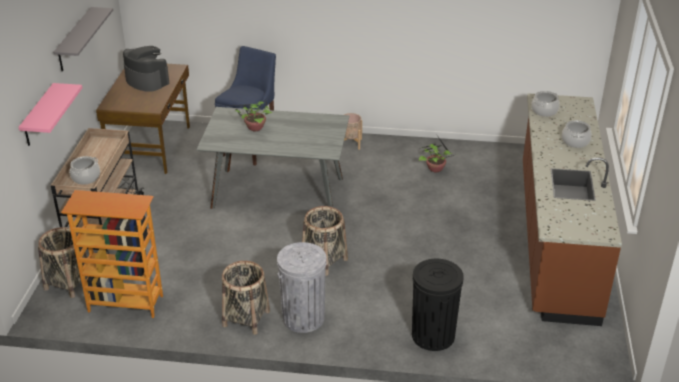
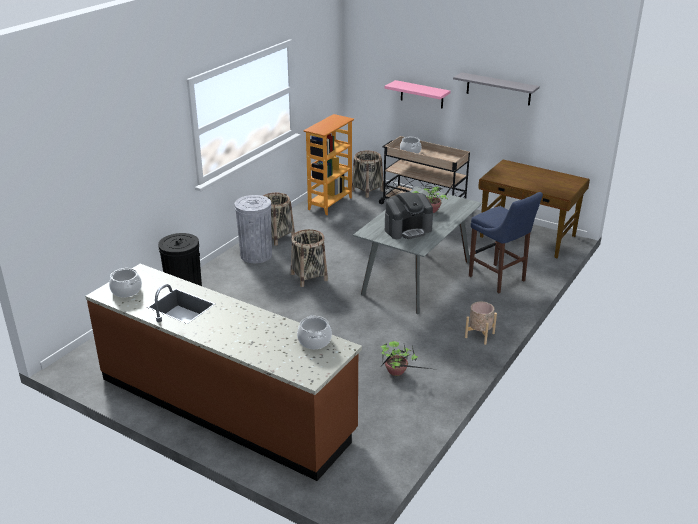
camera: 115 degrees right, 5 degrees down
coffee machine [123,46,169,92] -> coffee machine moved to [385,192,433,239]
cooking pot [562,120,592,148] -> cooking pot moved to [109,268,142,298]

